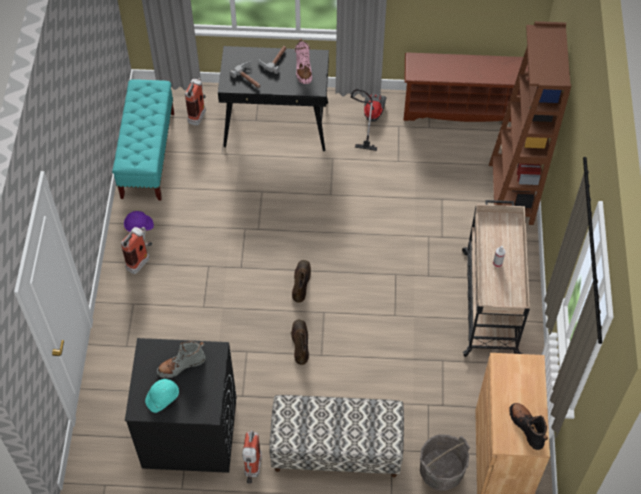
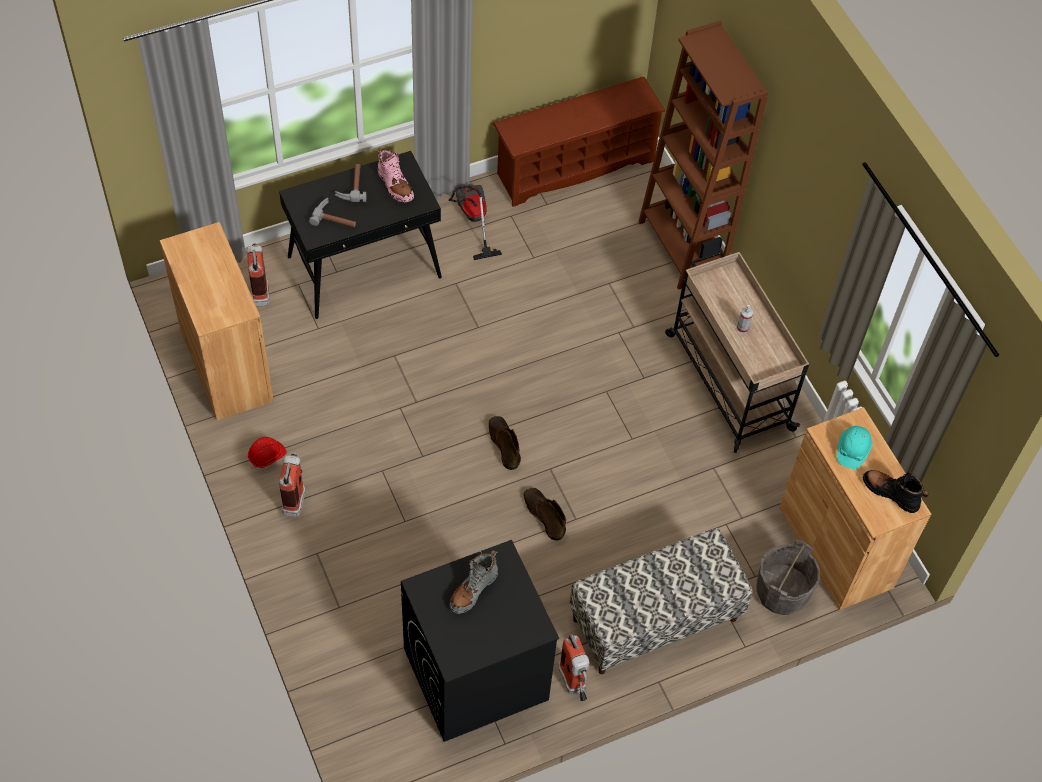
camera: 30 degrees left, 0 degrees up
turquoise bench [112,79,174,201] -> brown cabinet [160,222,274,421]
purple hard hat [124,211,154,232] -> red hard hat [248,437,287,469]
turquoise hard hat [145,379,179,413] -> turquoise hard hat moved to [837,426,872,469]

